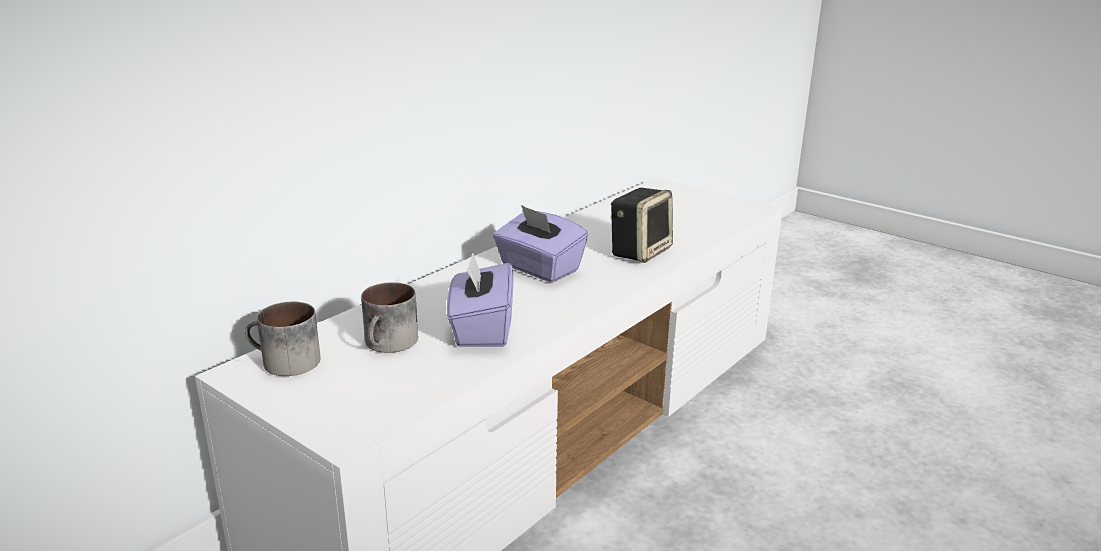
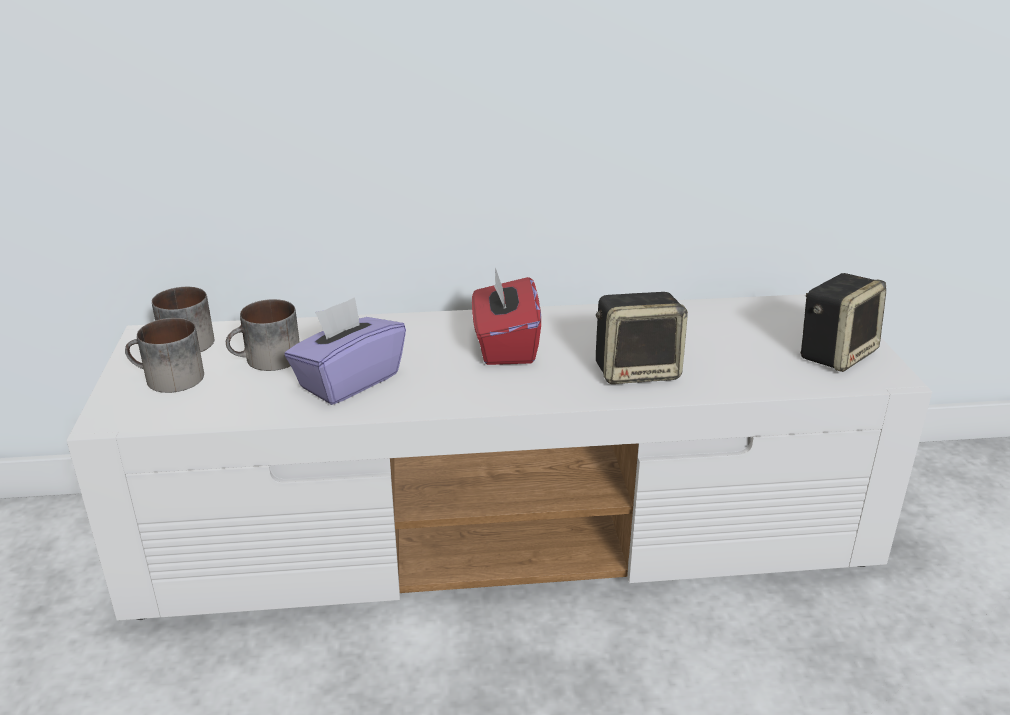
camera: 45 degrees right, 5 degrees up
purple tissue box [493,205,588,282] -> red tissue box [472,268,541,365]
none -> mug [125,318,204,393]
none -> speaker [800,273,886,372]

